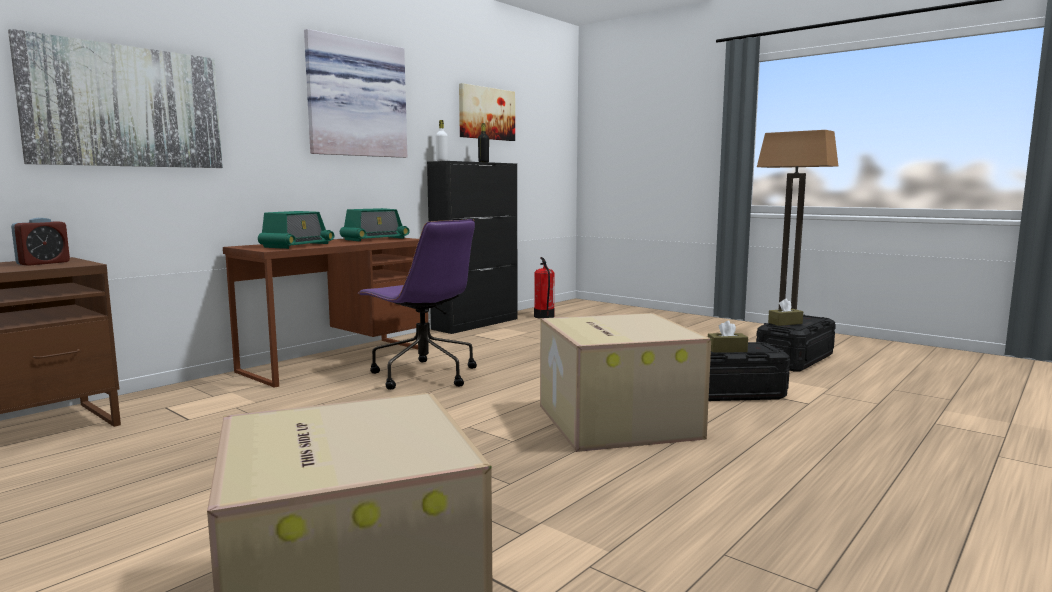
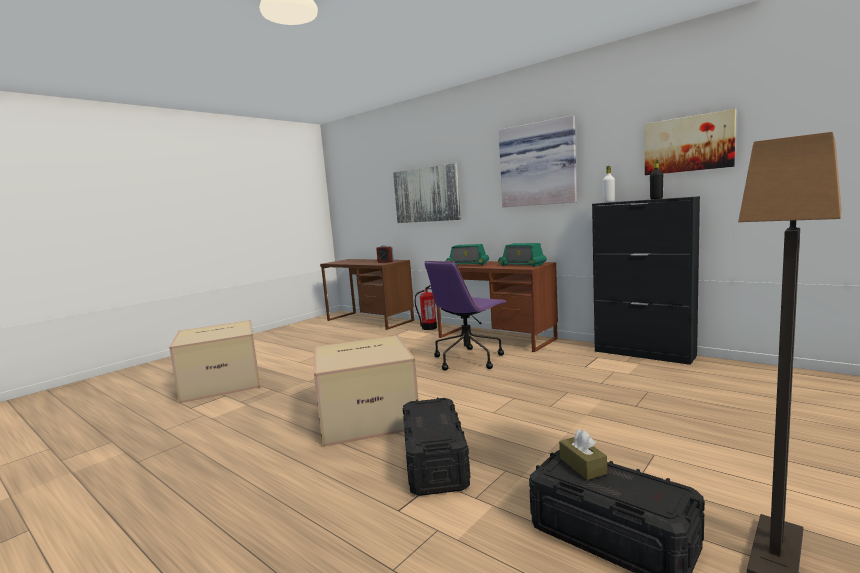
camera: 90 degrees right, 0 degrees up
fire extinguisher [534,257,555,319] -> fire extinguisher moved to [415,285,437,330]
brown tissue box [708,320,748,353] -> none

